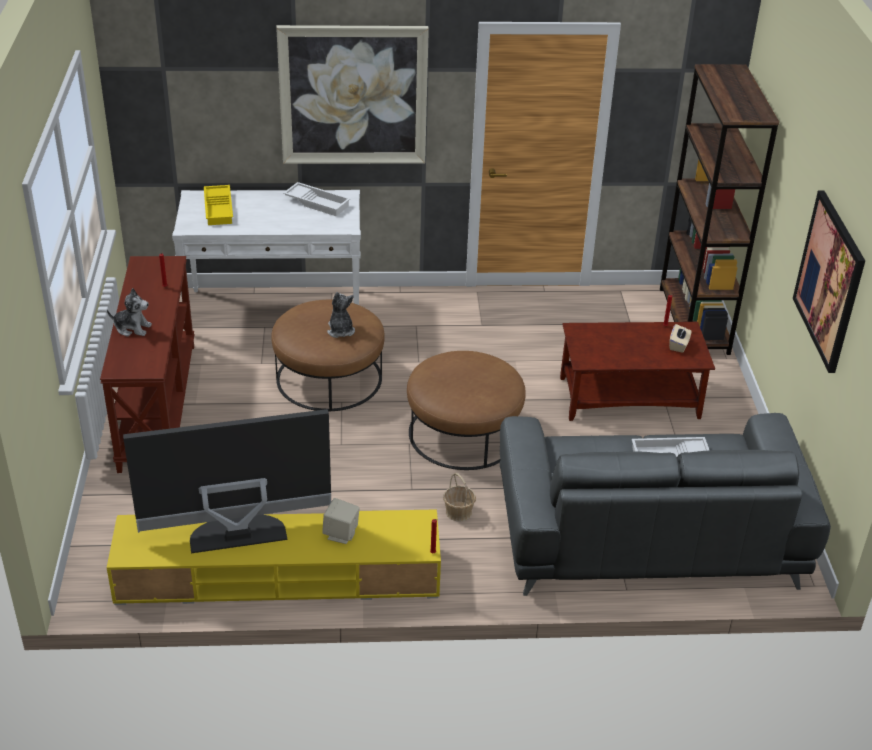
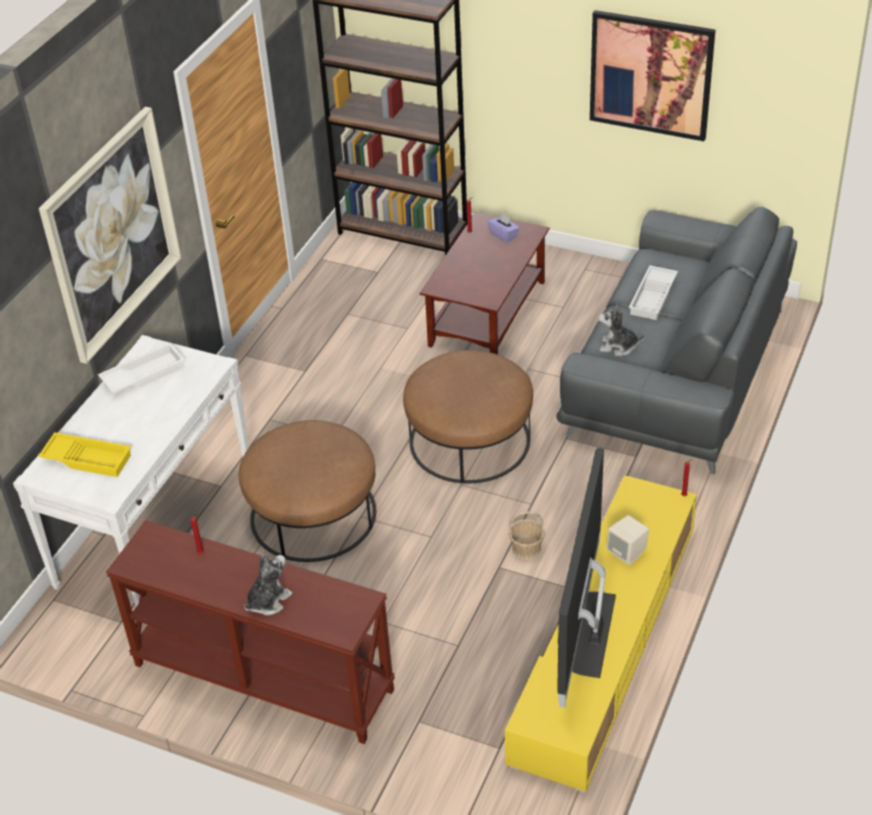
camera: 60 degrees left, 5 degrees up
plush toy [327,292,355,338] -> plush toy moved to [598,303,645,356]
basket [443,473,476,522] -> basket moved to [509,511,545,559]
beige tissue box [669,324,691,353] -> purple tissue box [487,214,520,243]

